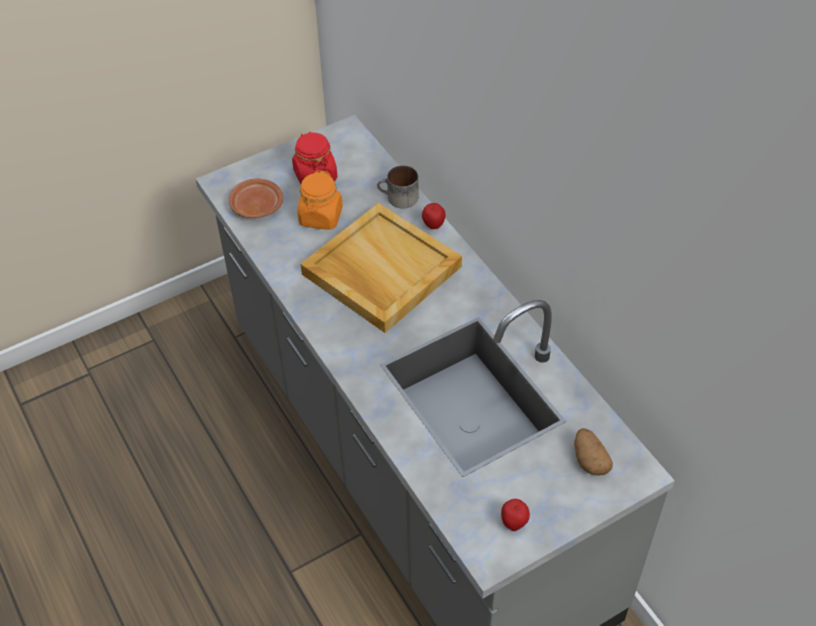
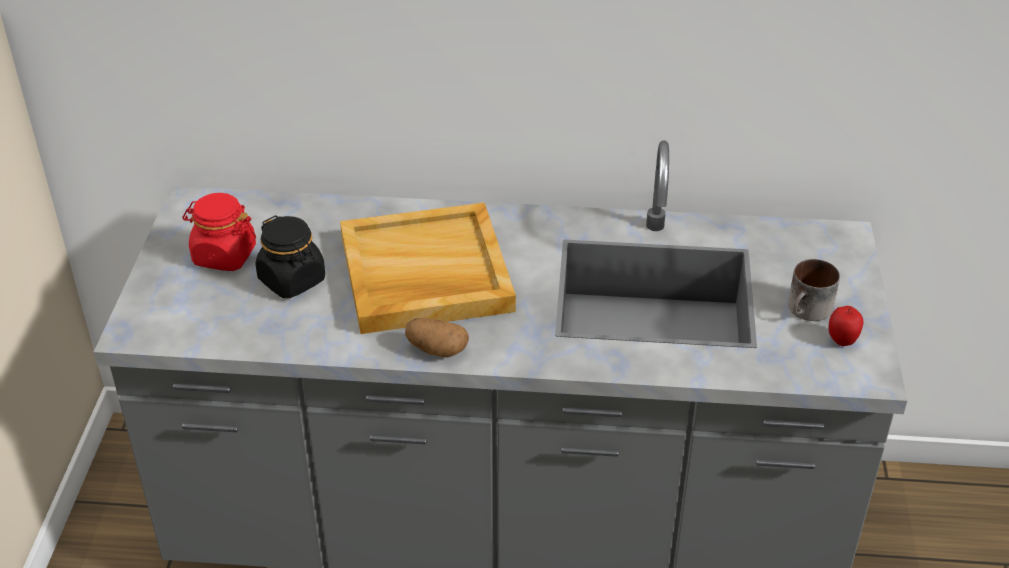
camera: 55 degrees left, 10 degrees down
brown plate [229,179,283,218] -> none
orange jar [297,170,343,230] -> black jar [256,215,325,298]
mug [377,165,418,209] -> mug moved to [788,259,840,321]
apple [422,203,446,229] -> none
potato [574,428,613,476] -> potato moved to [405,318,469,357]

